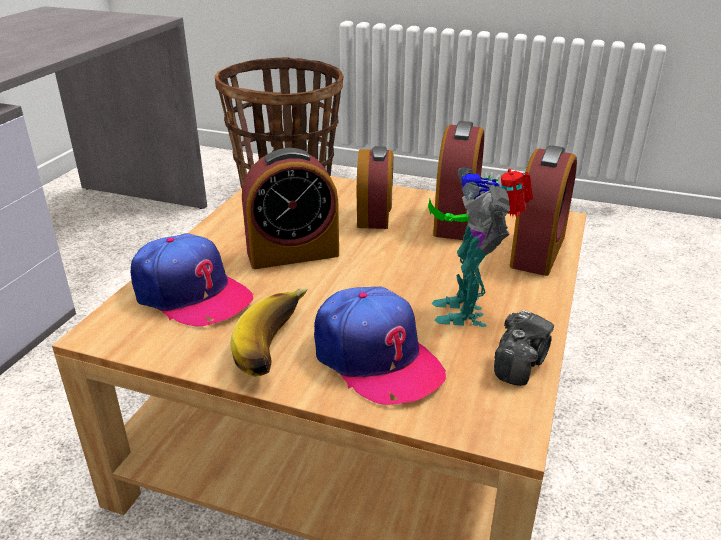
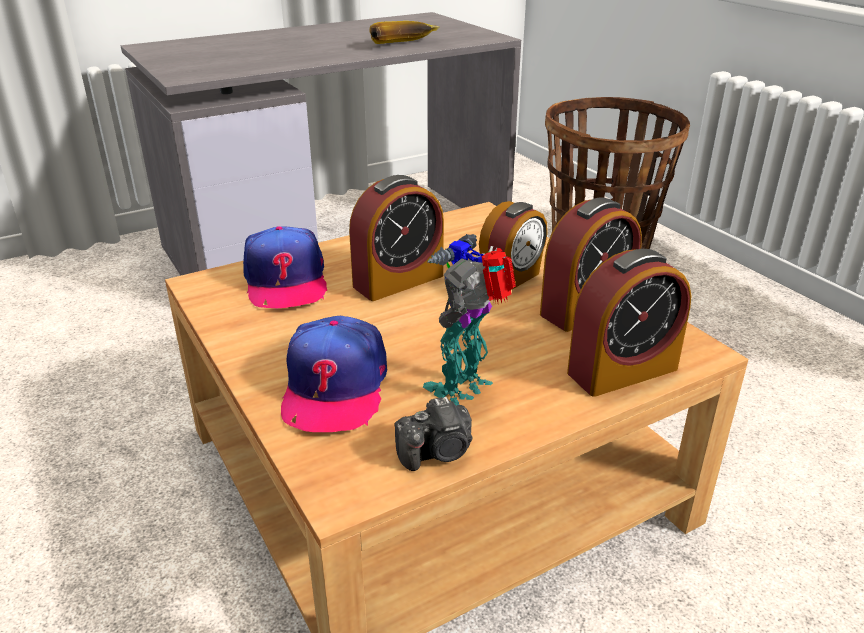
camera: 40 degrees right, 0 degrees up
banana [230,289,308,377] -> banana moved to [369,21,440,44]
alarm clock [242,148,339,269] -> alarm clock turned 60 degrees counterclockwise [349,175,444,301]

